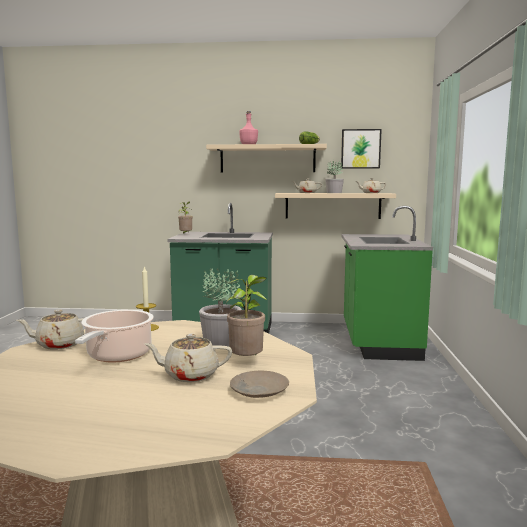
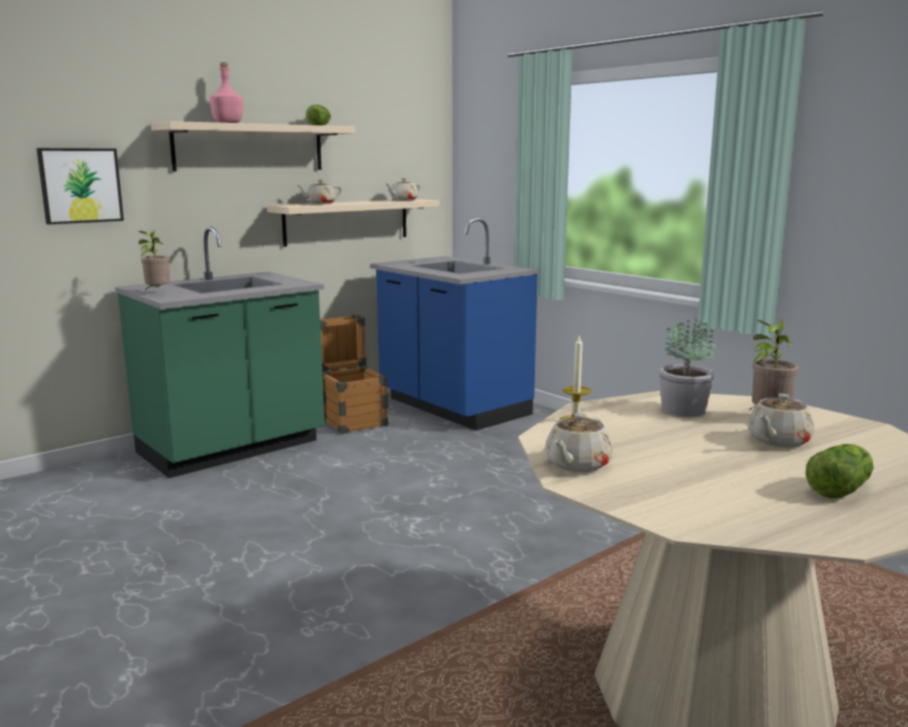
camera: 45 degrees left, 5 degrees up
cooking pot [75,310,154,362] -> none
beige plate [230,371,289,398] -> none
potted plant [325,160,344,193] -> none
picture [341,129,382,169] -> picture moved to [36,148,124,225]
green counter [342,206,433,361] -> blue counter [370,217,539,431]
none -> crate [320,315,388,434]
none -> lettuce [806,444,874,499]

